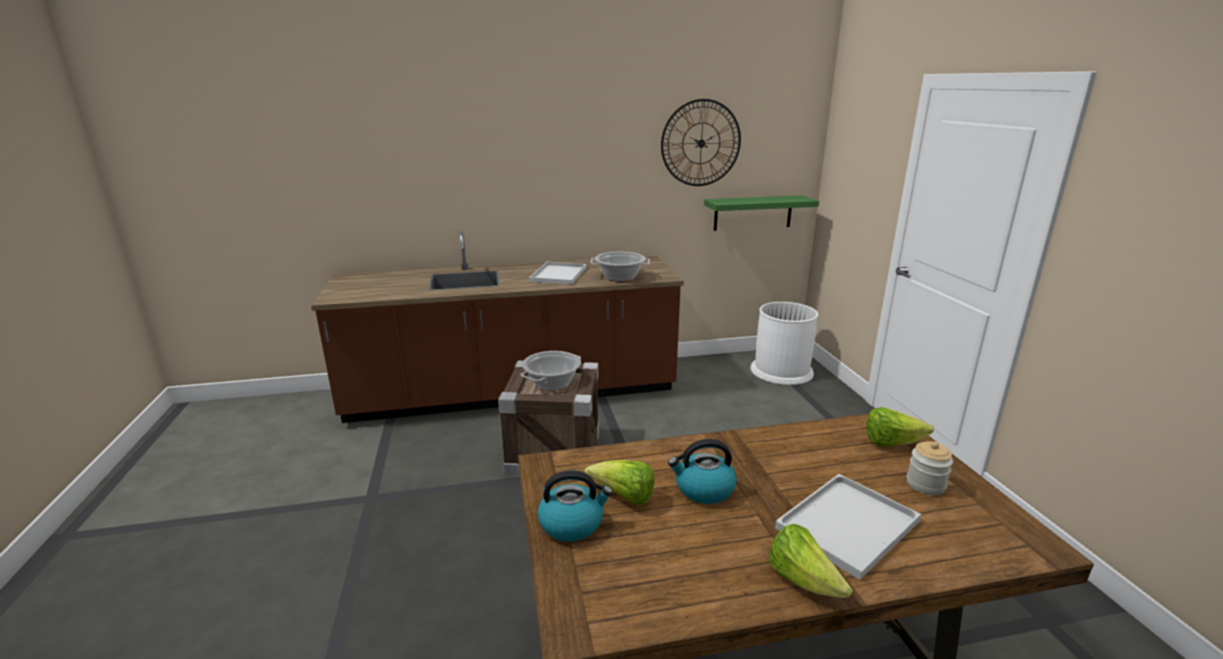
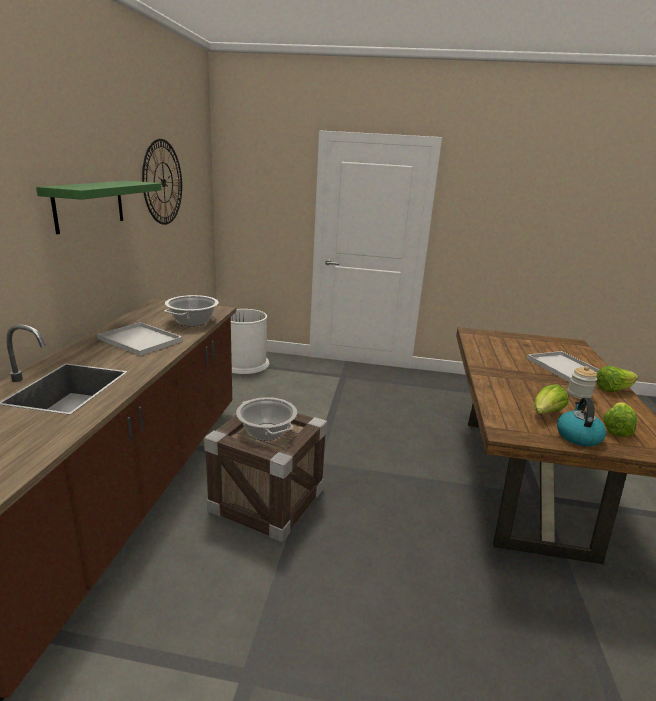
camera: 70 degrees left, 0 degrees up
kettle [668,439,737,504] -> none
green shelf [704,195,819,231] -> green shelf moved to [36,181,162,234]
lettuce [867,407,934,447] -> lettuce moved to [603,402,637,437]
jar [907,441,953,495] -> jar moved to [567,366,597,399]

